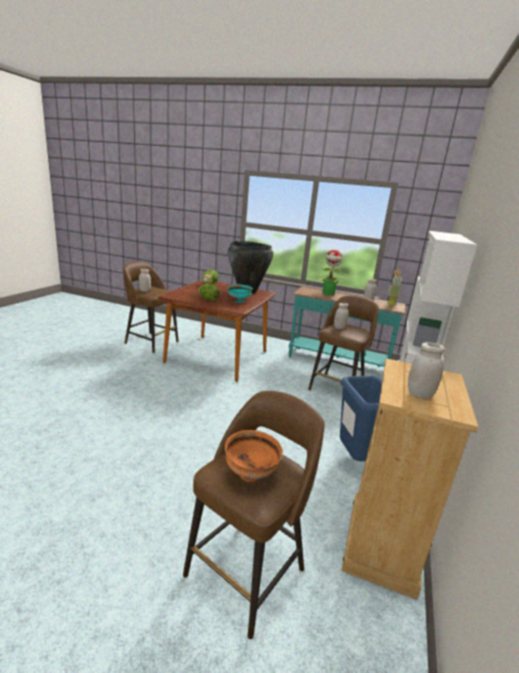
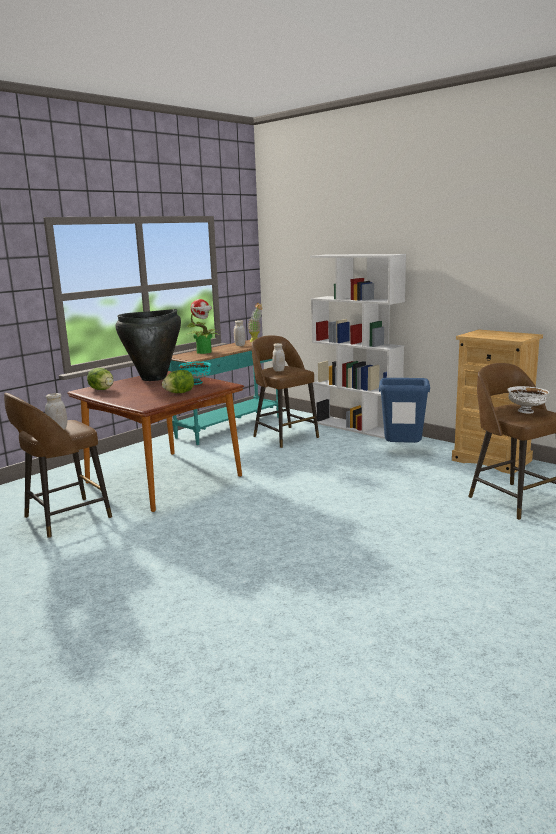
camera: 65 degrees left, 5 degrees down
orange bowl [225,430,283,482] -> white bowl [507,386,549,414]
white jar [408,342,445,399] -> none

